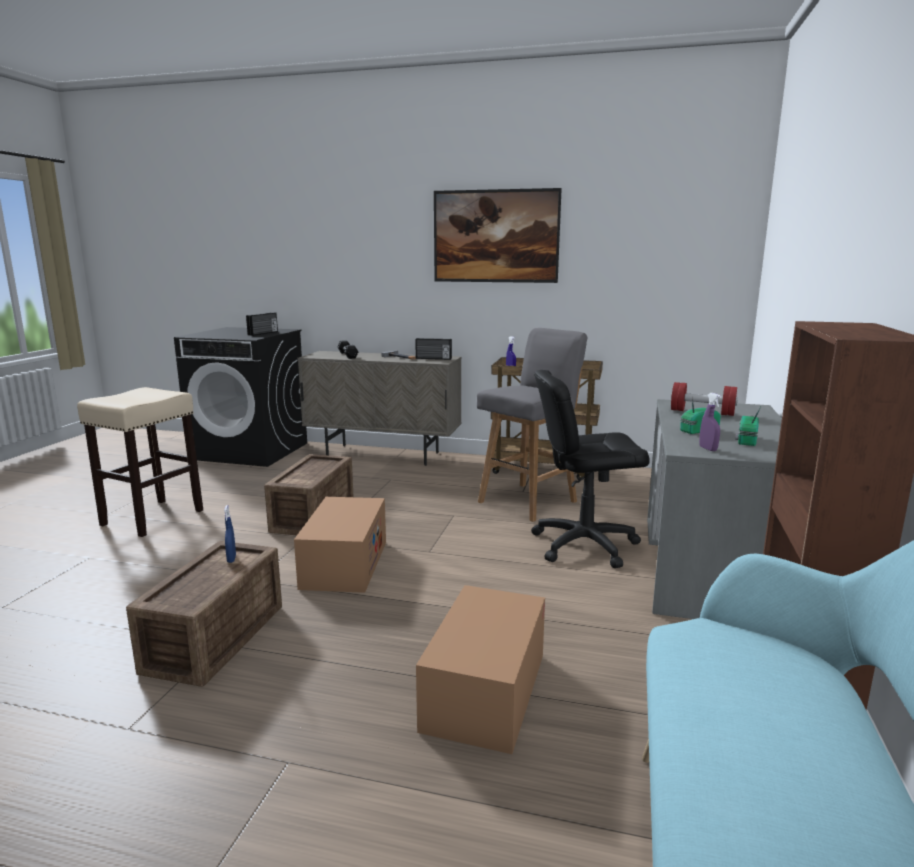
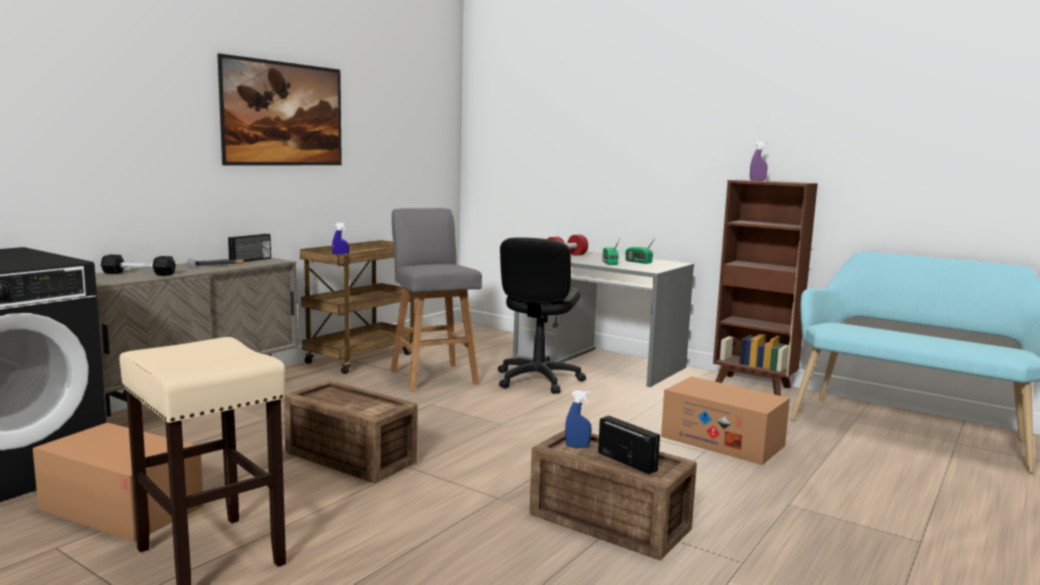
camera: 70 degrees left, 5 degrees down
radio [246,312,278,336] -> radio moved to [598,416,660,474]
cardboard box [294,497,386,593] -> cardboard box moved to [33,423,204,542]
purple spray bottle [699,393,721,451] -> purple spray bottle moved to [750,142,768,181]

